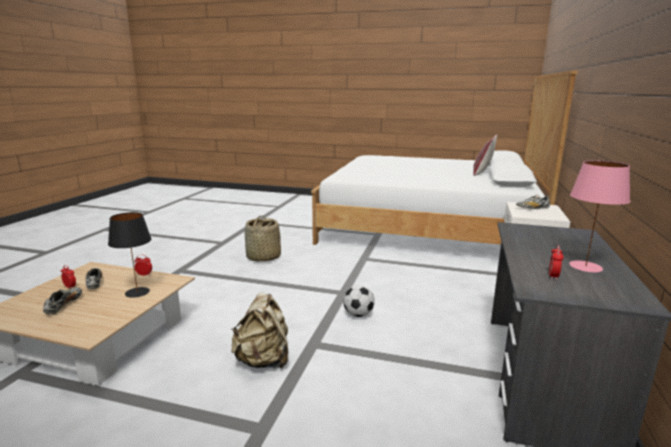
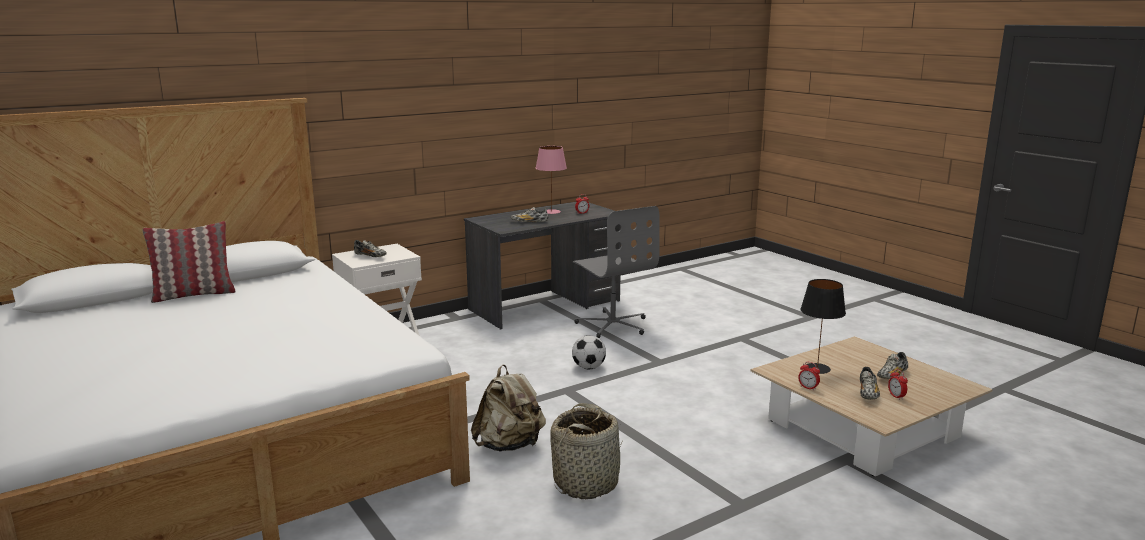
camera: 140 degrees left, 0 degrees up
beige backpack [231,293,288,369] -> beige backpack moved to [471,365,546,452]
none -> shoe [511,207,548,223]
none -> grey office chair [573,206,660,338]

